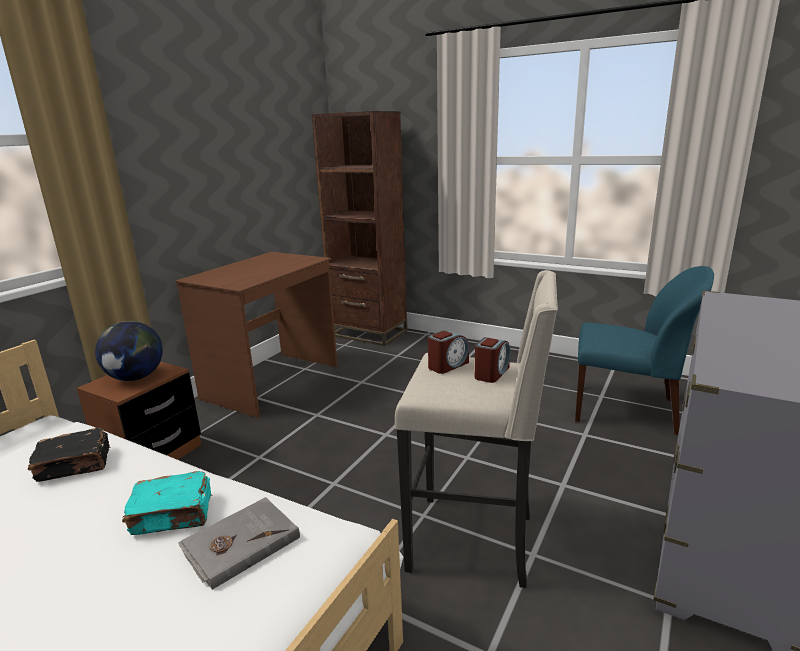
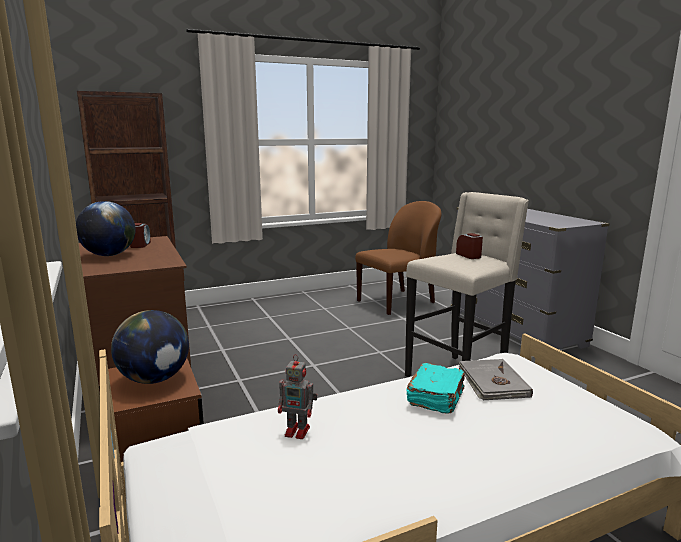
camera: 55 degrees left, 5 degrees down
black book [28,428,110,482] -> toy robot [278,354,317,439]
alarm clock [428,330,469,374] -> alarm clock moved to [130,223,151,248]
blue chair [575,266,714,435] -> brown chair [355,201,441,315]
none -> globe [76,201,135,256]

